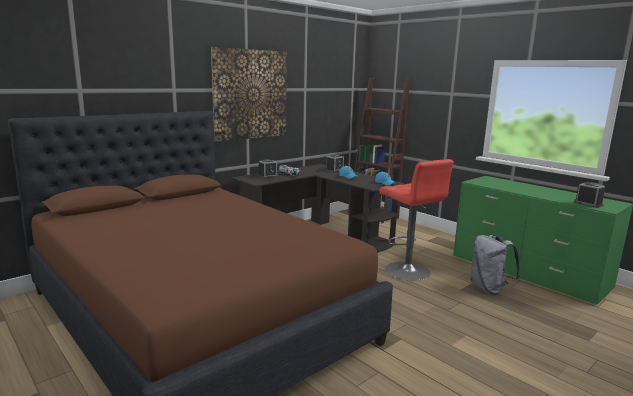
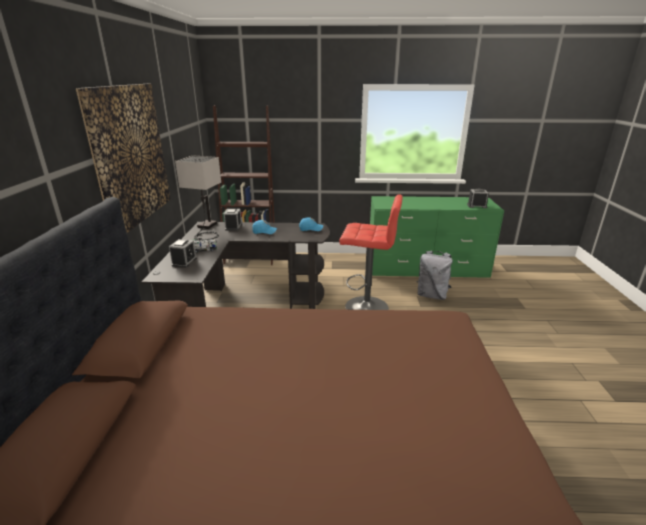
camera: 45 degrees left, 10 degrees up
none -> table lamp [175,155,221,241]

